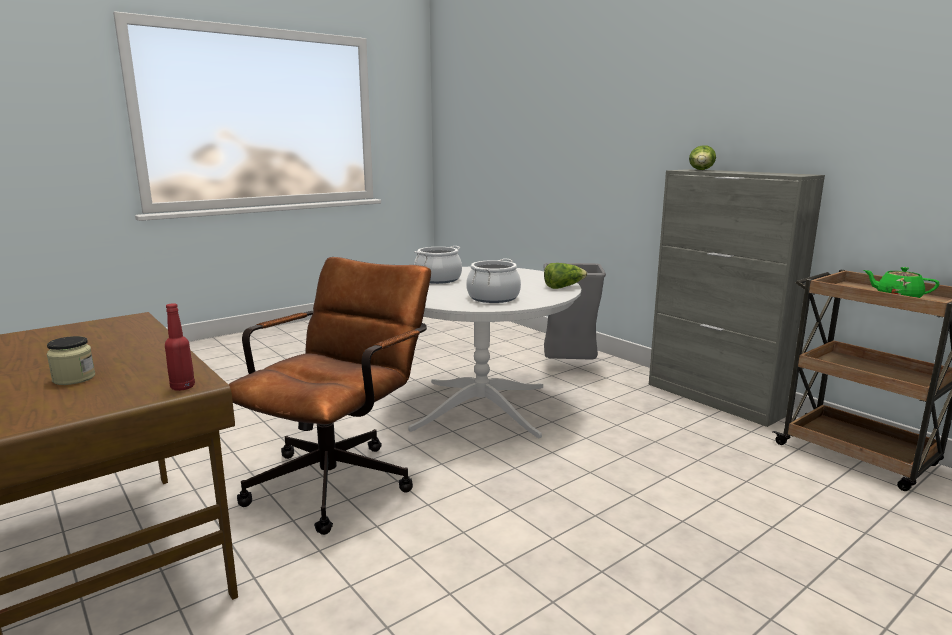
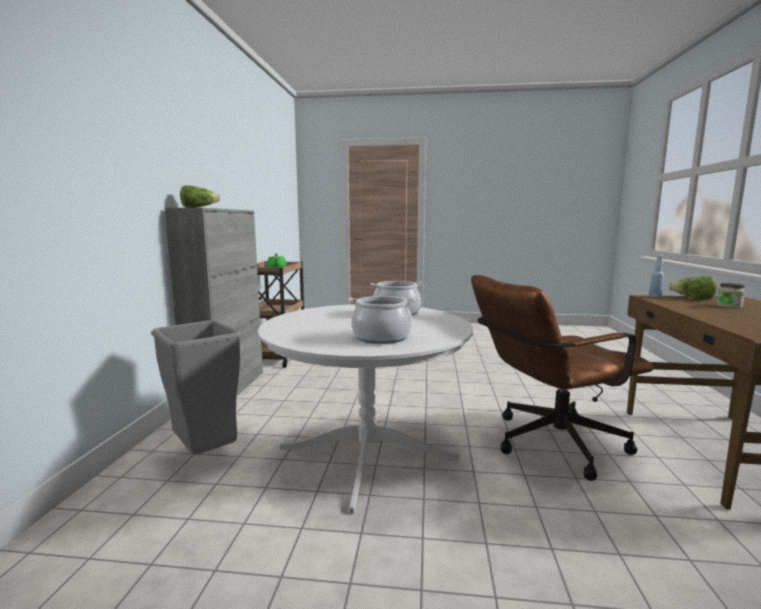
camera: 135 degrees left, 5 degrees down
red bottle [165,303,195,391] -> blue bottle [649,255,664,297]
lettuce [544,263,587,289] -> lettuce moved to [668,276,717,299]

